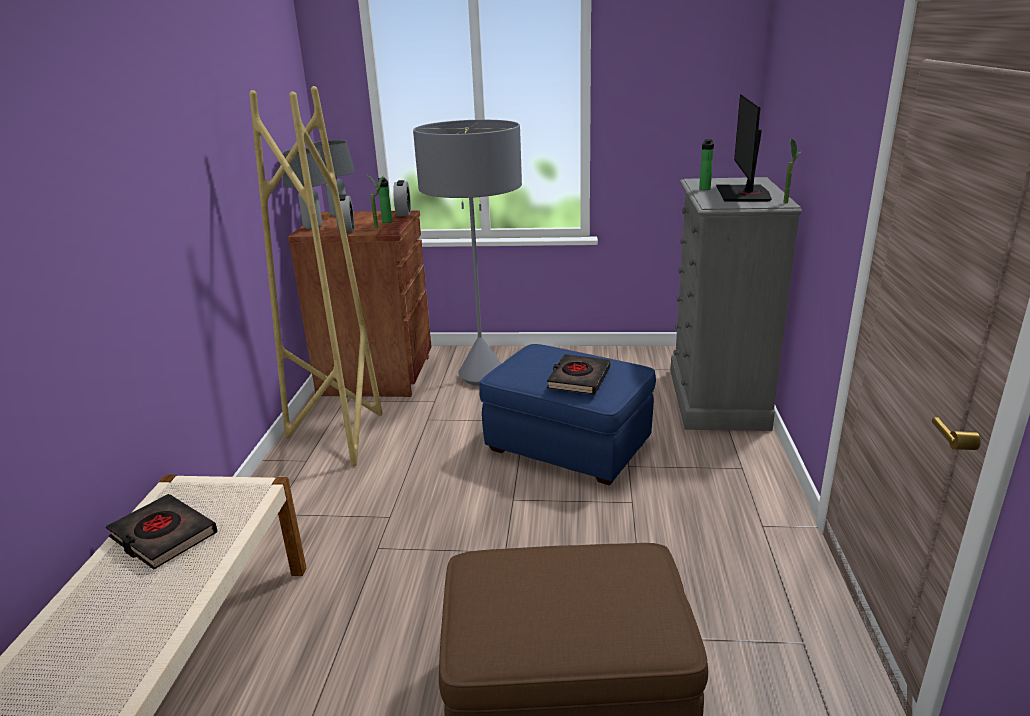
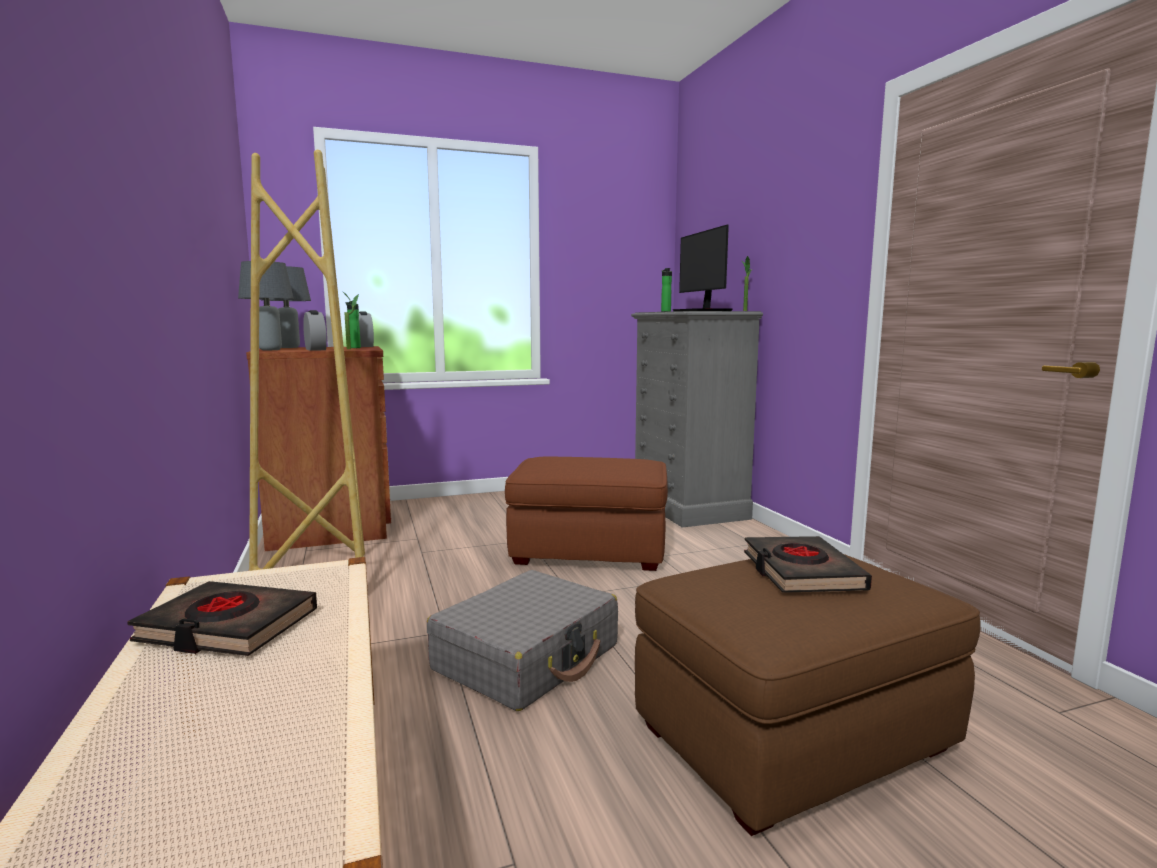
camera: 25 degrees left, 15 degrees down
grey floor lamp [413,120,522,386] -> none
blue ottoman [479,344,656,485] -> brown ottoman [505,456,668,571]
black book [547,354,610,395] -> black book moved to [744,536,872,593]
none -> grey suitcase [427,570,618,711]

